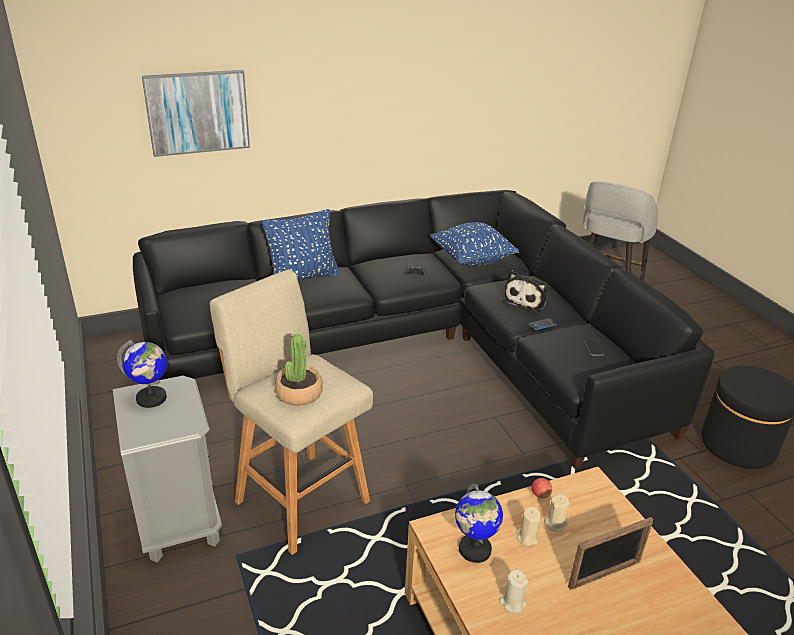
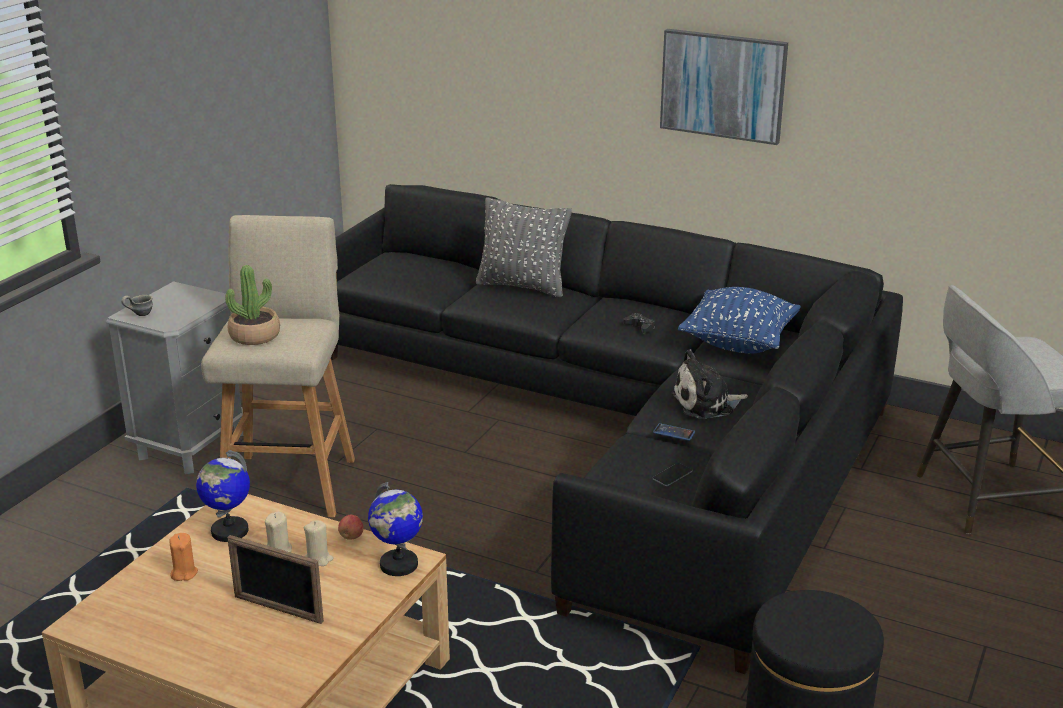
camera: 50 degrees right, 5 degrees down
globe [117,340,167,408] -> globe moved to [368,482,423,576]
picture [142,70,250,157] -> picture moved to [660,29,788,145]
blue pillow [262,209,340,281] -> grey pillow [476,197,572,297]
beige candle [499,569,528,613] -> orange candle [169,533,198,581]
none -> grey mug [121,295,153,316]

